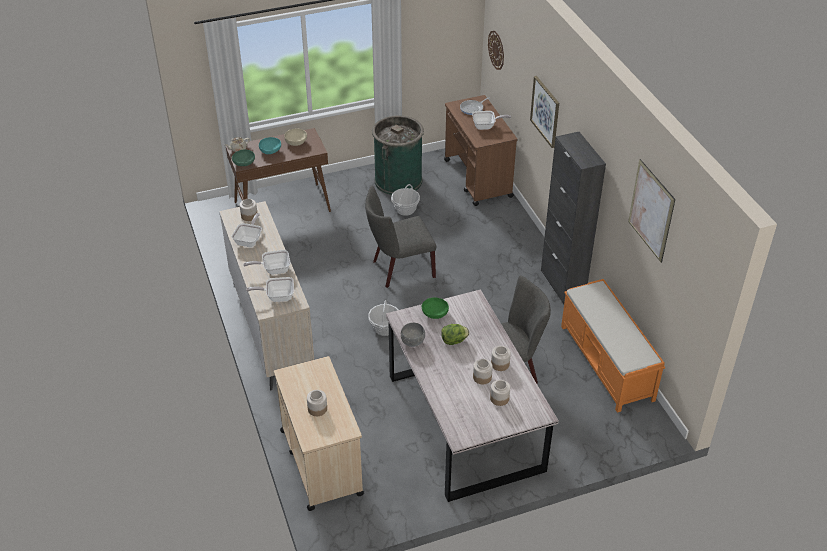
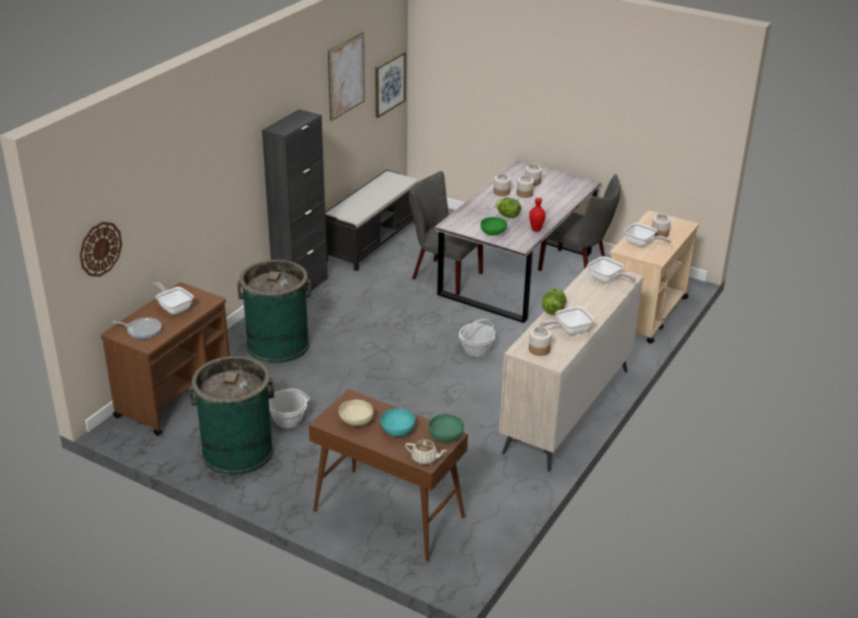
camera: 130 degrees left, 10 degrees down
frying pan [243,250,291,275] -> frying pan moved to [624,223,671,247]
grey chair [365,185,436,288] -> grey chair moved to [538,174,620,271]
grey bowl [401,323,425,347] -> red vase [529,198,545,232]
picture [530,76,559,148] -> picture moved to [375,51,406,118]
orange bench [561,279,665,413] -> black bench [325,169,418,271]
none -> green trash can [237,260,311,363]
none -> lettuce [542,289,566,315]

